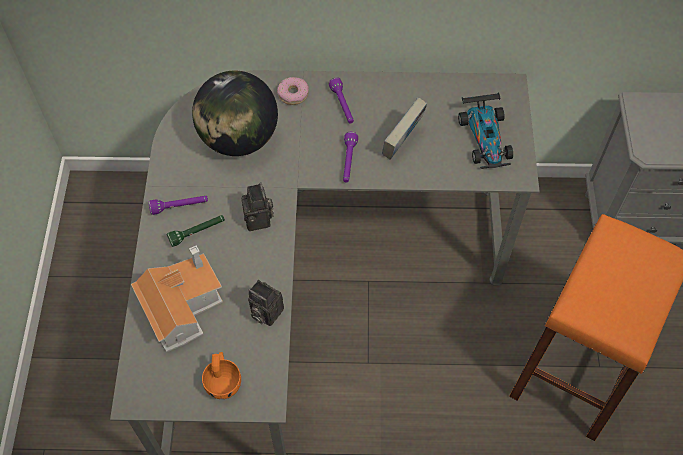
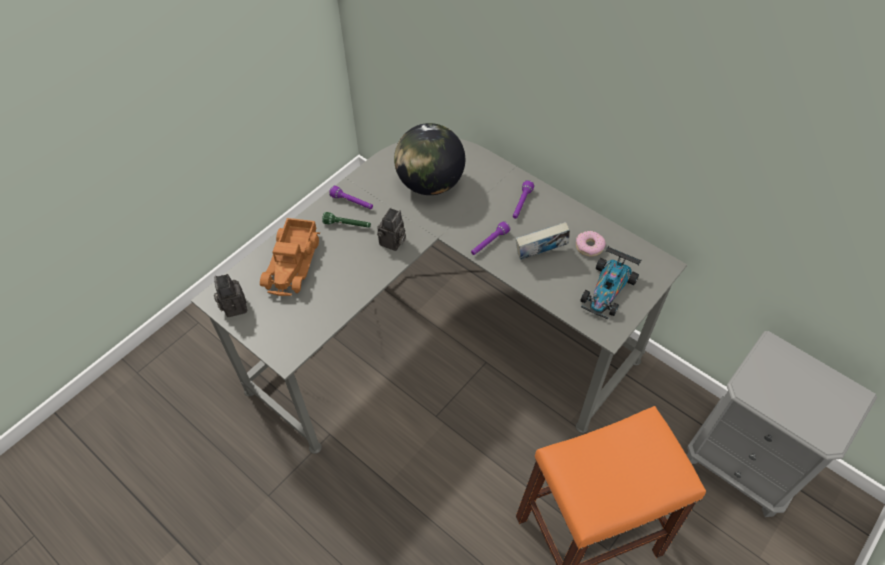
camera: 40 degrees right, 5 degrees down
toy house [131,246,223,352] -> toy truck [260,218,320,296]
orange cup [202,352,241,399] -> none
camera [248,280,284,326] -> camera moved to [214,274,247,317]
donut [277,77,309,105] -> donut moved to [576,231,606,257]

